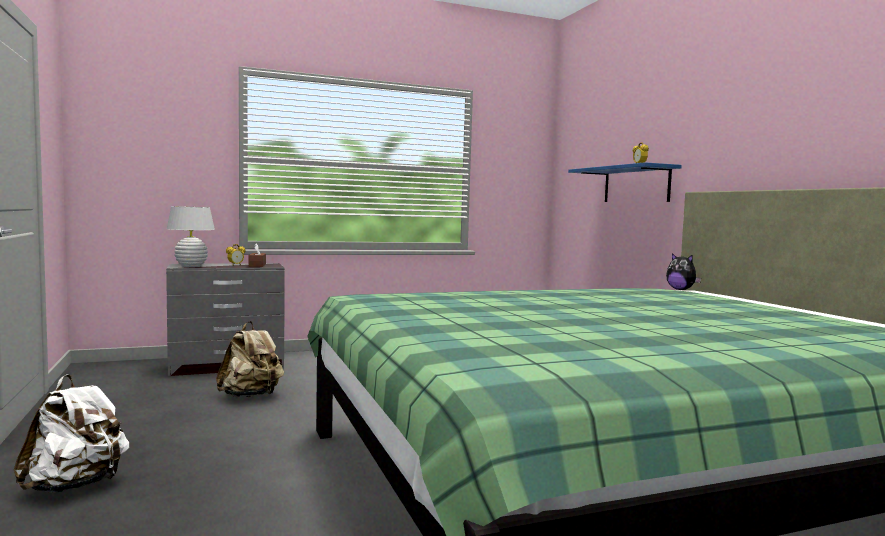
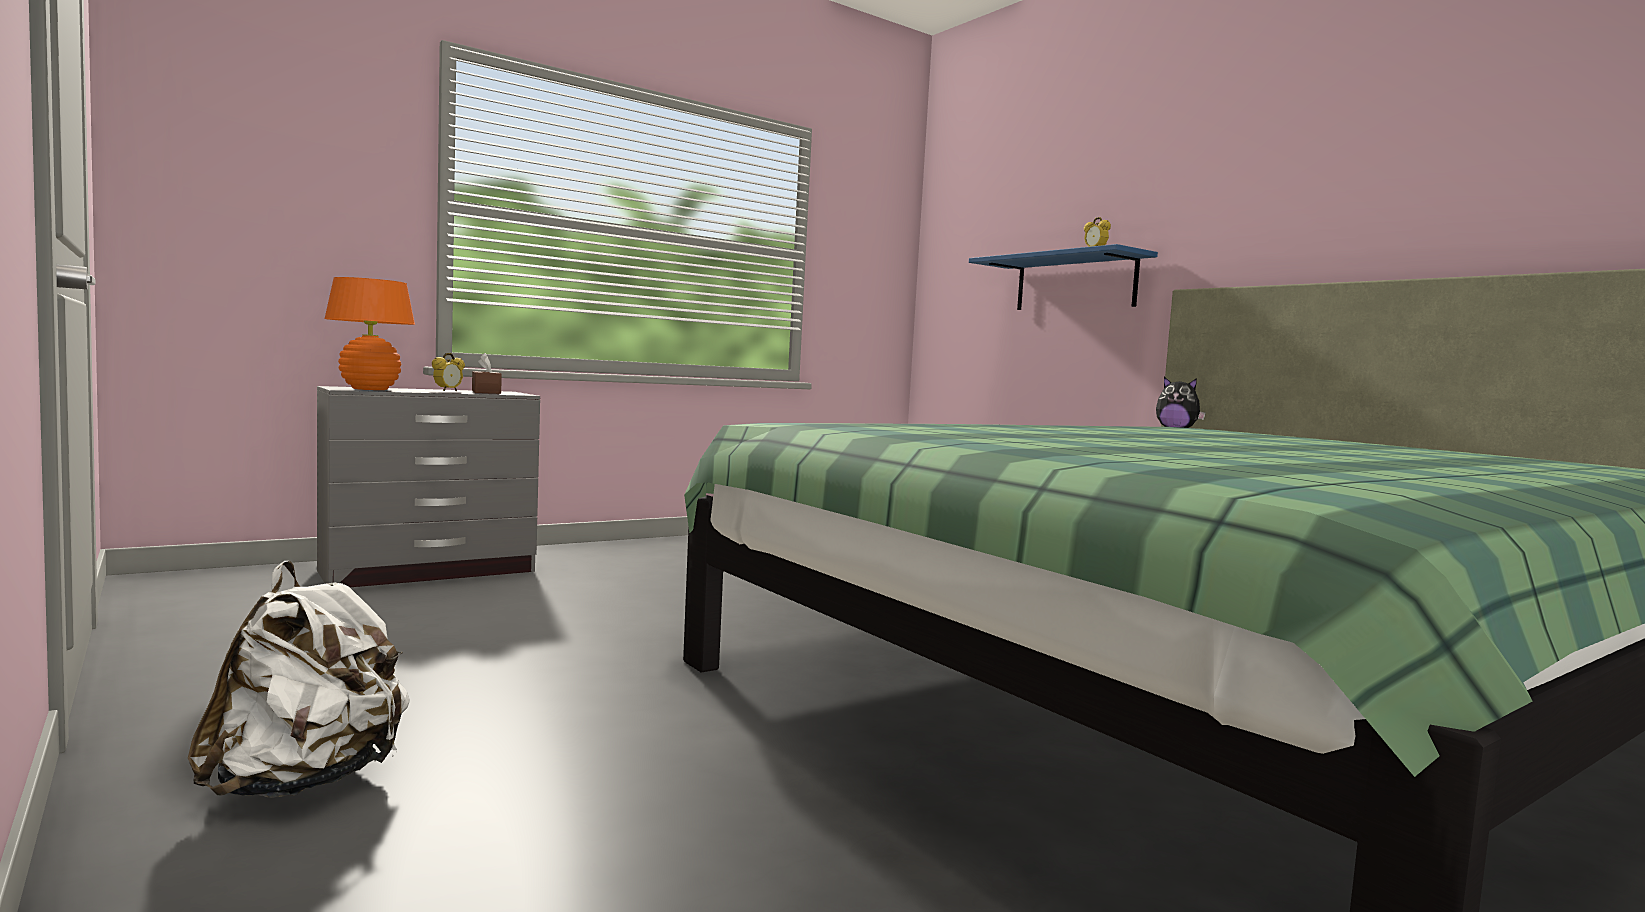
camera: 15 degrees left, 0 degrees up
white table lamp [167,206,215,267] -> orange table lamp [324,277,415,390]
beige backpack [216,321,284,397] -> none

